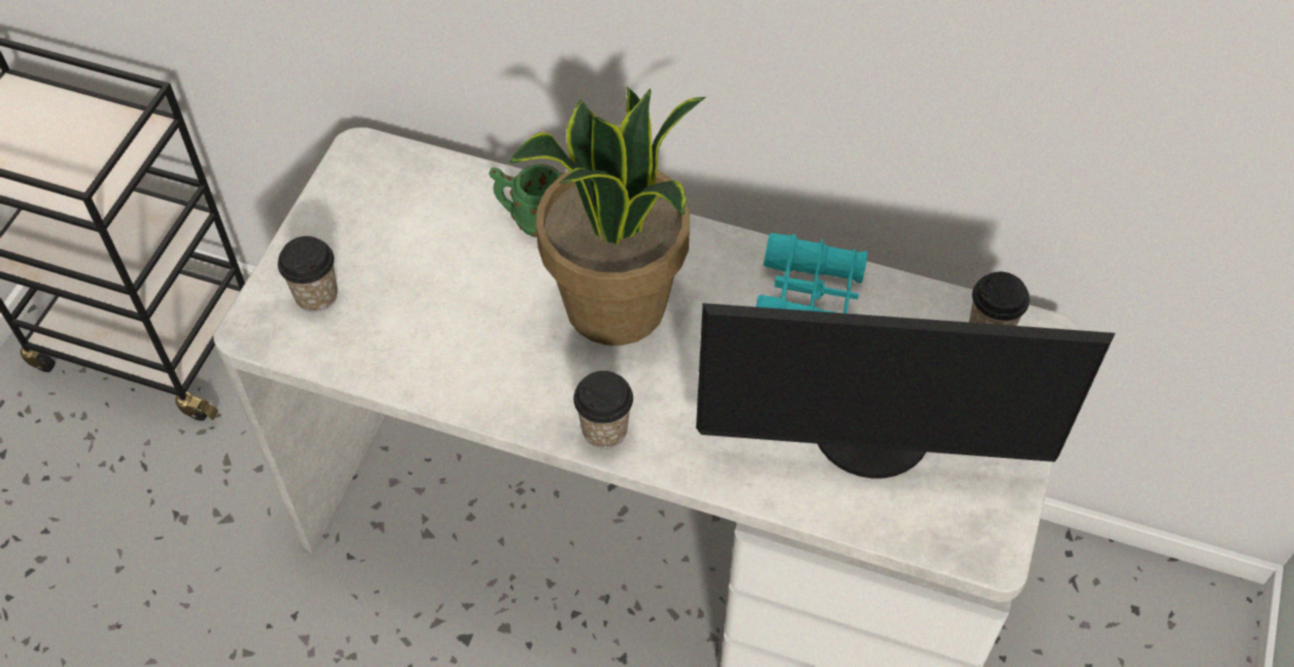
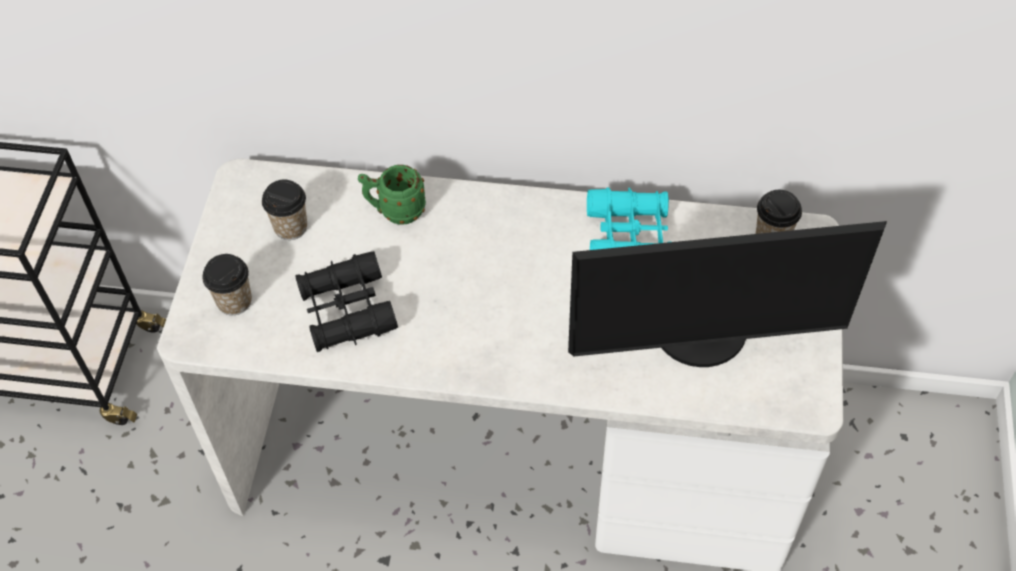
camera: 10 degrees left, 0 degrees up
potted plant [508,86,706,346] -> none
cup [574,371,633,449] -> cup moved to [262,180,307,240]
none -> black binoculars [295,251,398,352]

